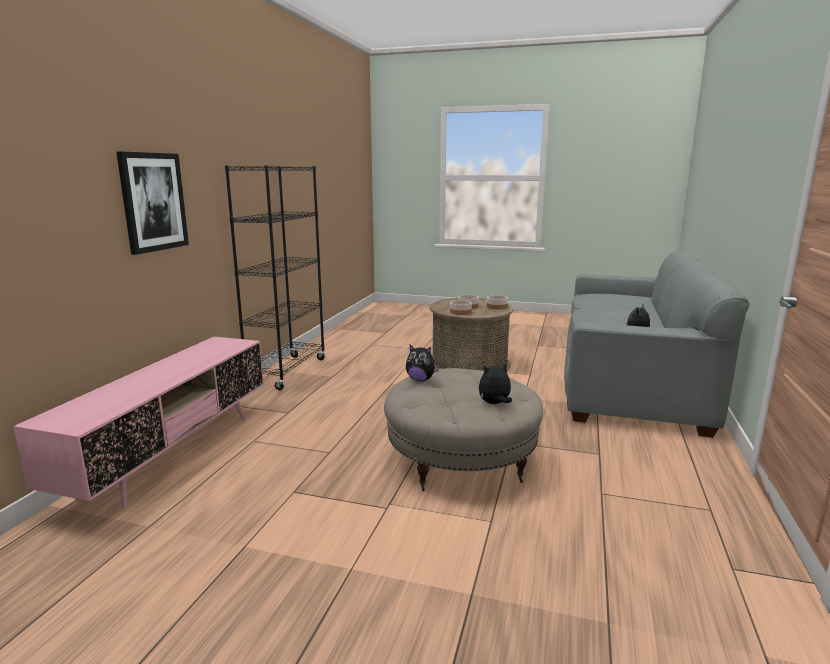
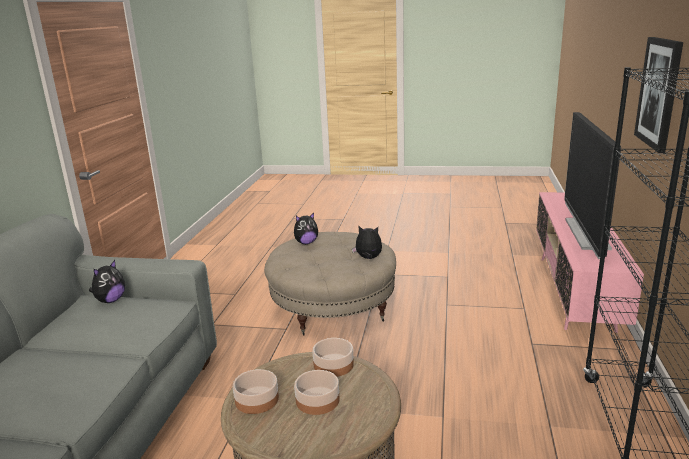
camera: 175 degrees right, 5 degrees up
none -> television [564,112,621,259]

